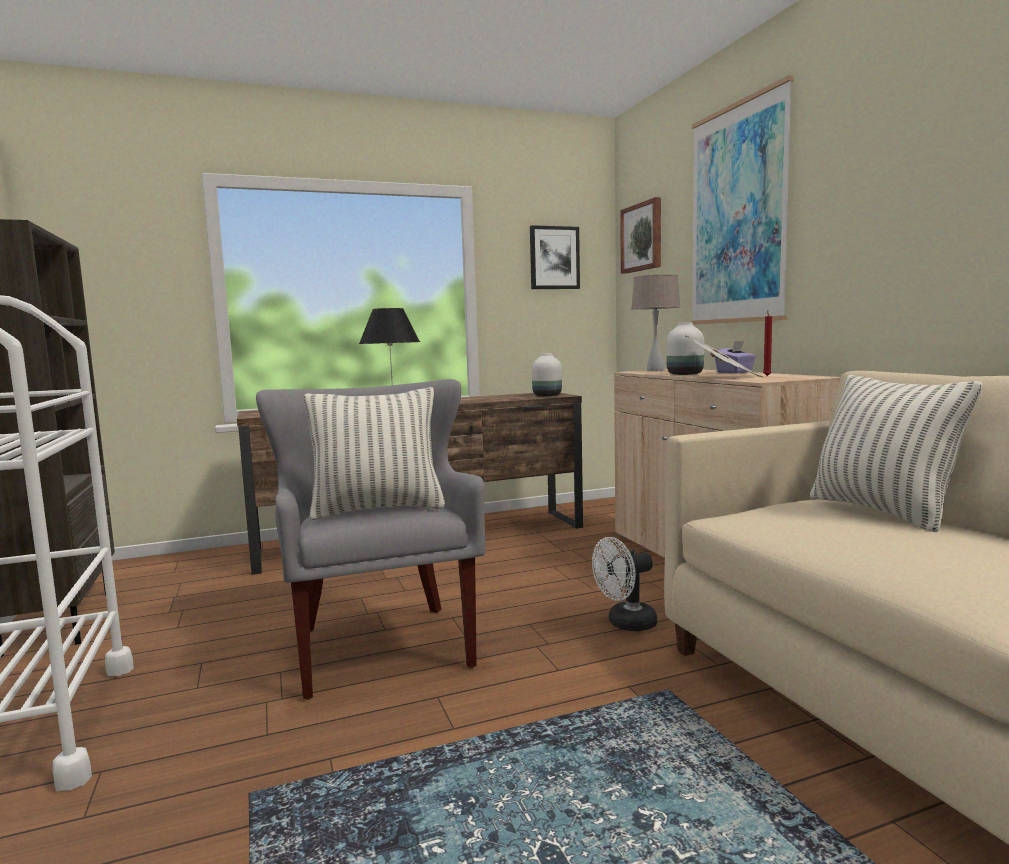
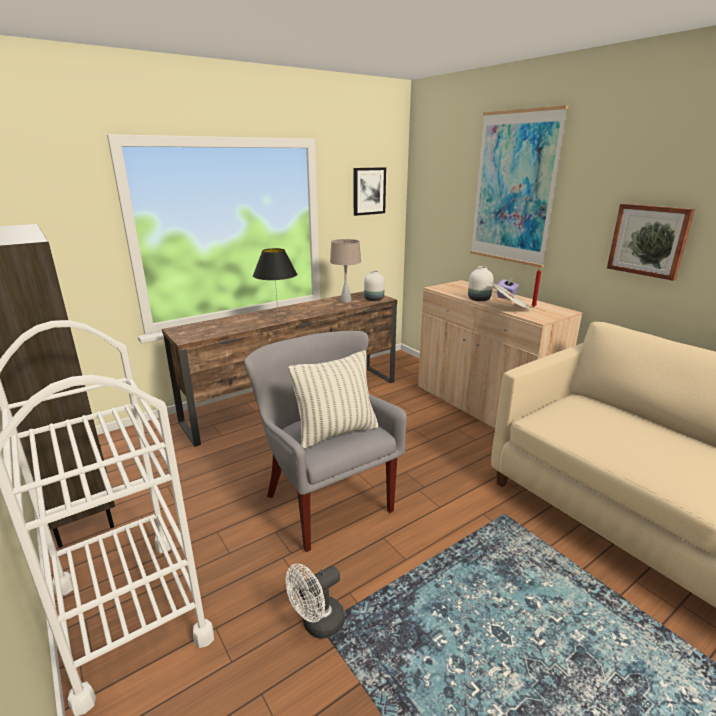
camera: 15 degrees left, 15 degrees up
white fan [592,537,657,631] -> white fan moved to [286,564,345,639]
picture [620,197,661,274] -> picture moved to [607,204,695,281]
beige table lamp [631,274,680,371] -> beige table lamp moved to [330,239,361,303]
pillow [810,375,983,532] -> none

